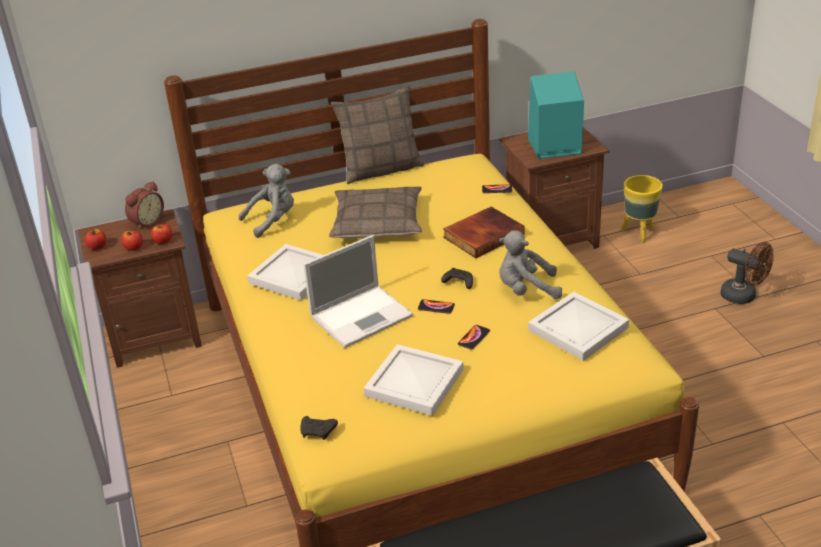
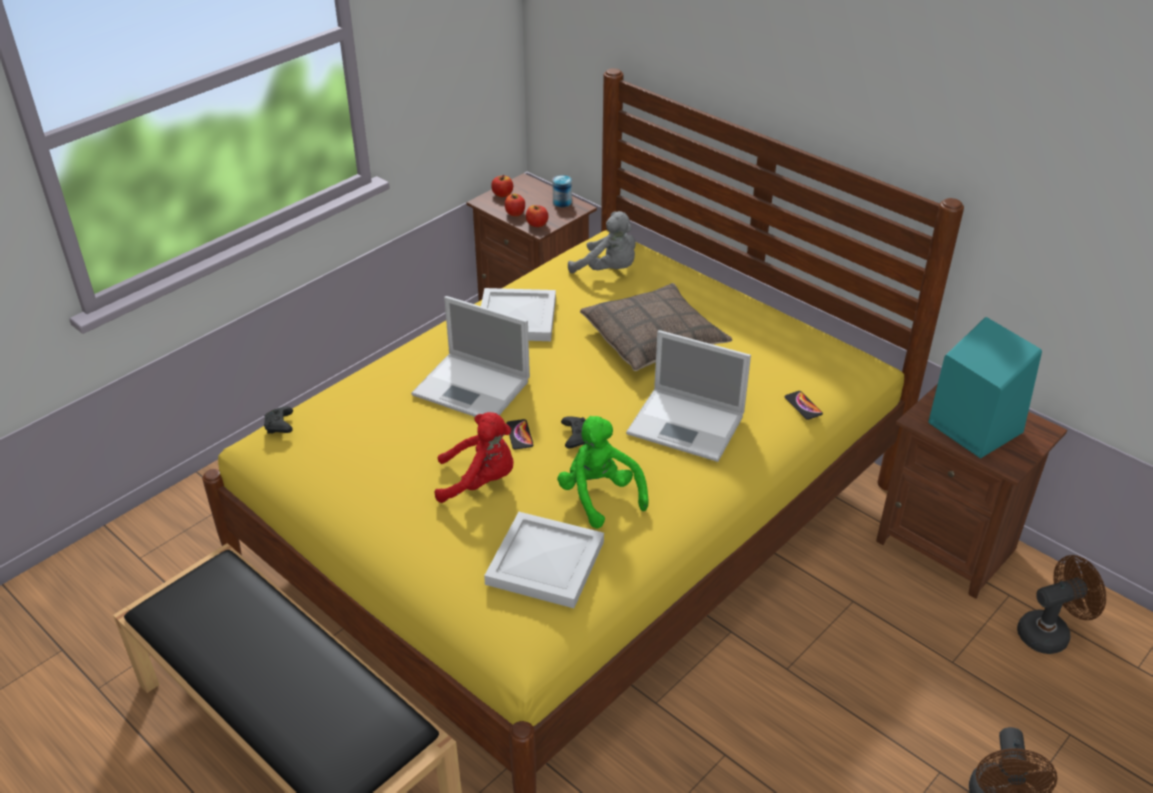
camera: 60 degrees right, 5 degrees up
alarm clock [125,181,164,230] -> can [552,175,572,207]
pillow [331,85,424,184] -> none
white tray [363,344,464,416] -> none
book [443,207,524,258] -> laptop [626,330,751,462]
phone [458,325,490,350] -> red plush toy [435,412,514,503]
grey plush toy [499,230,562,299] -> green plush toy [557,416,649,529]
yellow planter [621,175,663,243] -> brown fan [1017,555,1106,654]

